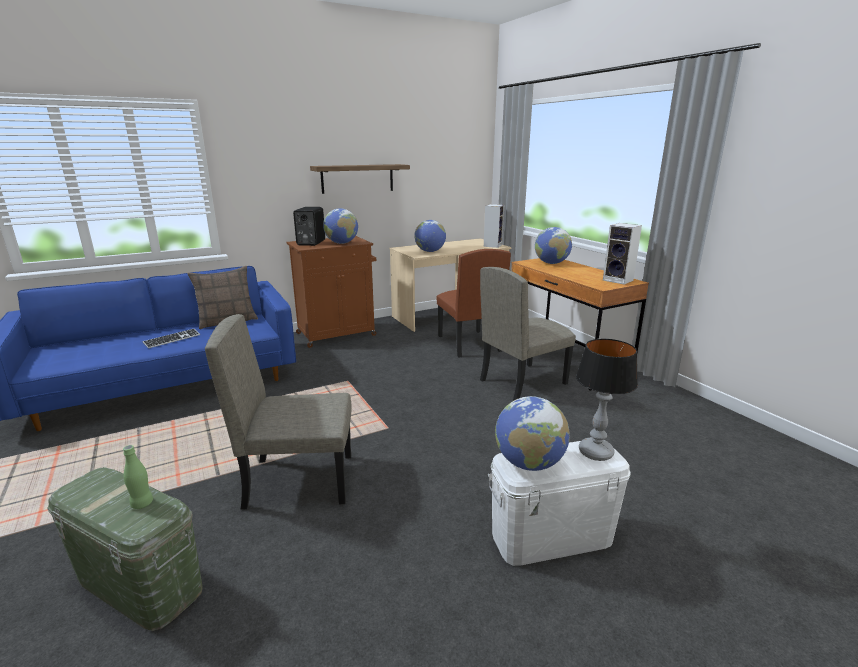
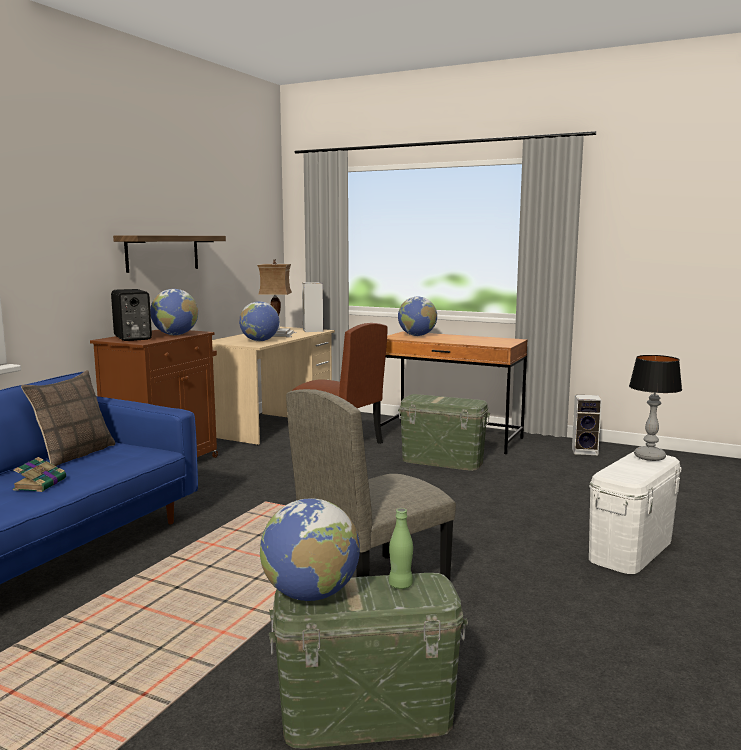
camera: 35 degrees left, 10 degrees down
keyboard [142,329,200,348] -> book [13,457,66,492]
beige chair [480,267,576,401] -> green storage box [398,394,490,471]
globe [495,396,570,471] -> globe moved to [260,498,360,601]
speaker [603,223,642,285] -> speaker moved to [572,394,602,455]
none -> table lamp [257,260,297,337]

